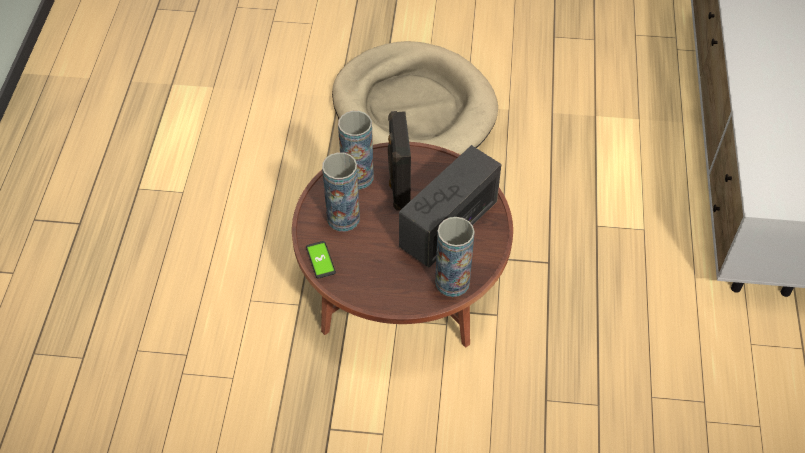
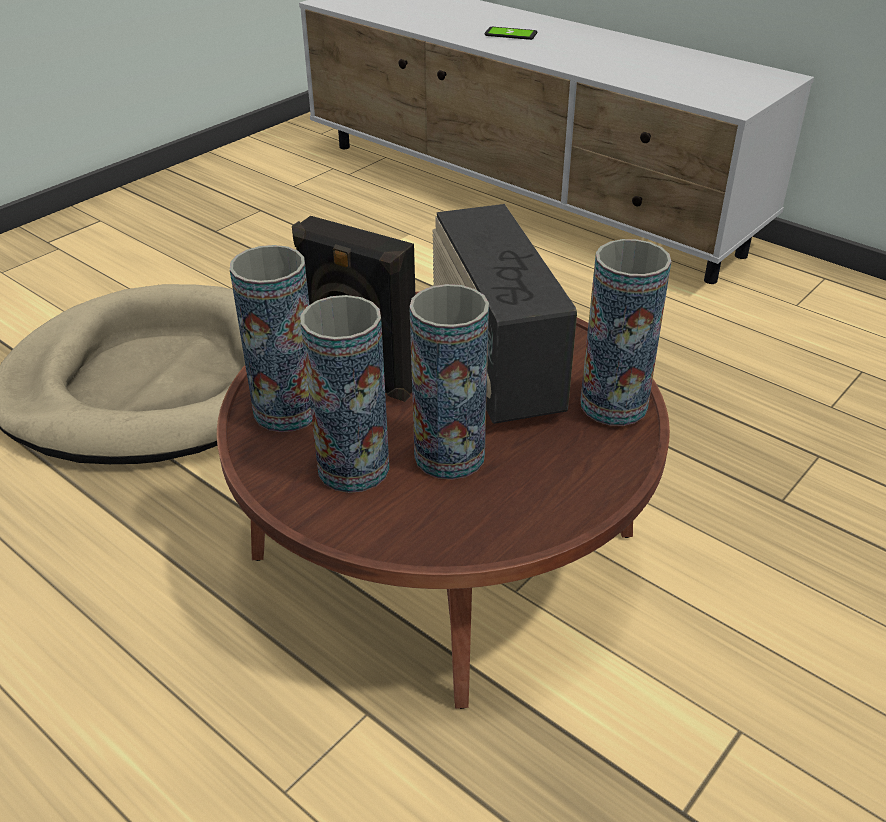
camera: 55 degrees left, 15 degrees down
phone [306,241,336,279] -> phone moved to [485,27,537,40]
none -> vase [409,284,489,480]

